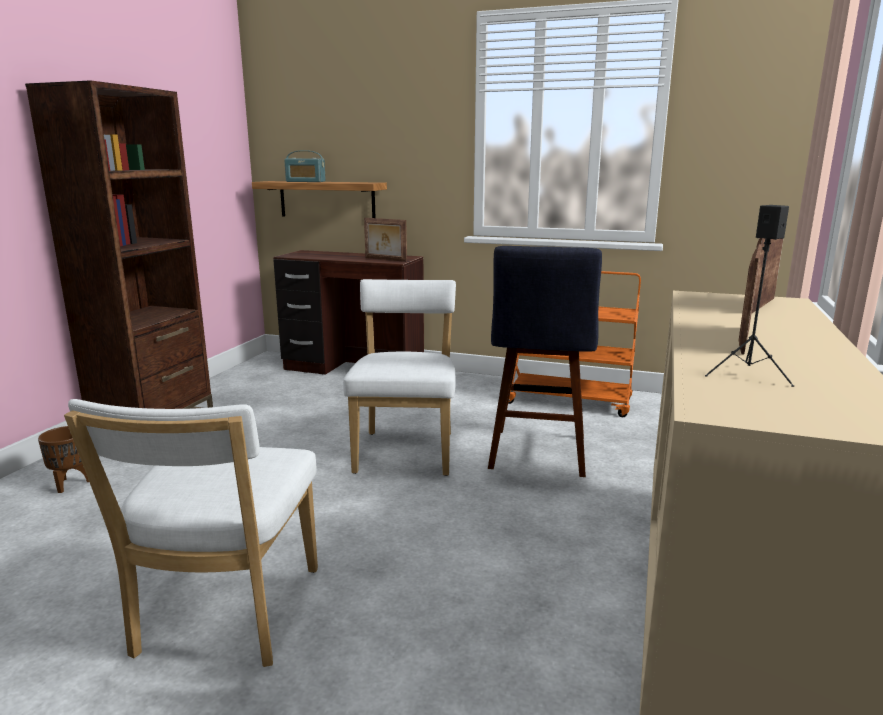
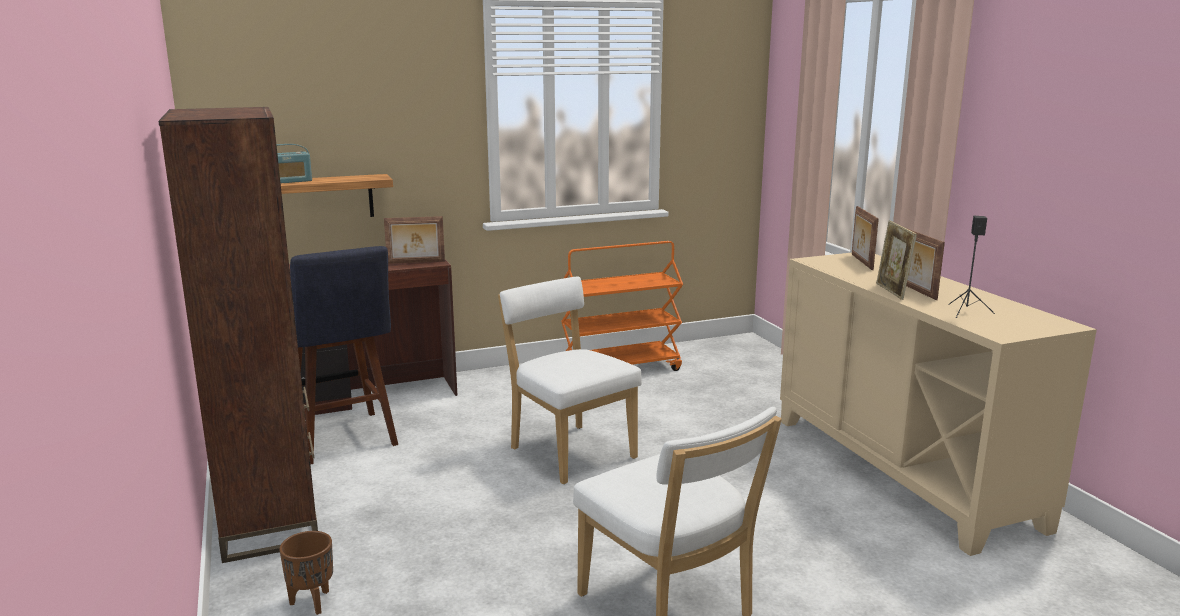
camera: 40 degrees left, 0 degrees up
blue stool [488,246,602,477] -> blue stool moved to [290,246,398,465]
none -> picture frame [876,220,917,300]

